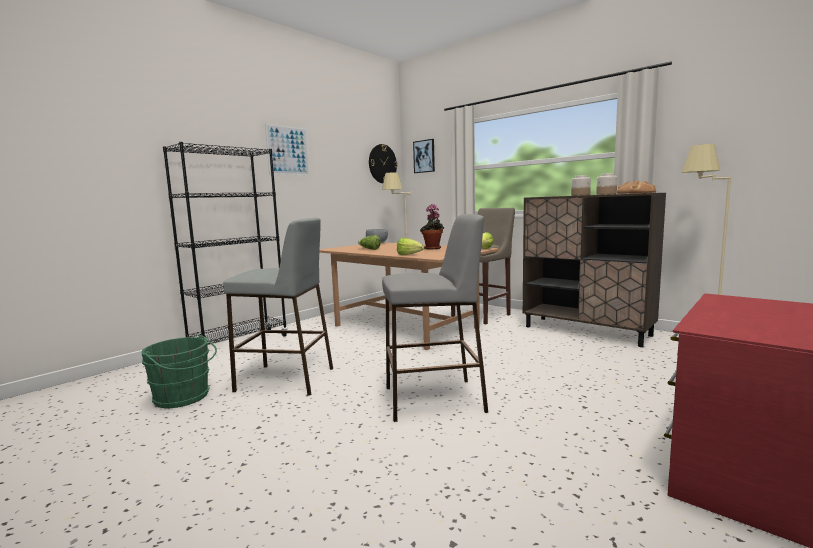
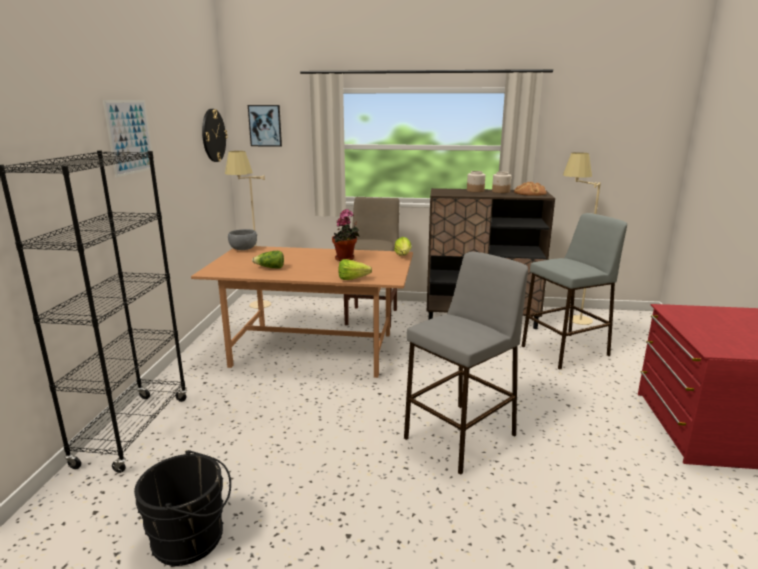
camera: 35 degrees left, 10 degrees up
green bucket [141,335,217,408] -> black bucket [134,450,231,566]
grey stool [223,218,333,396] -> grey stool moved to [522,213,627,370]

